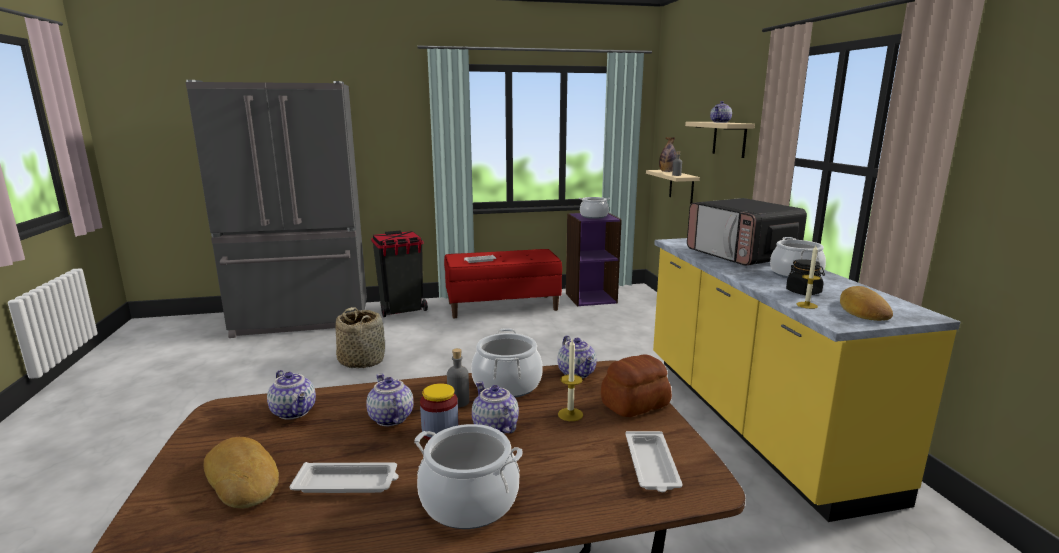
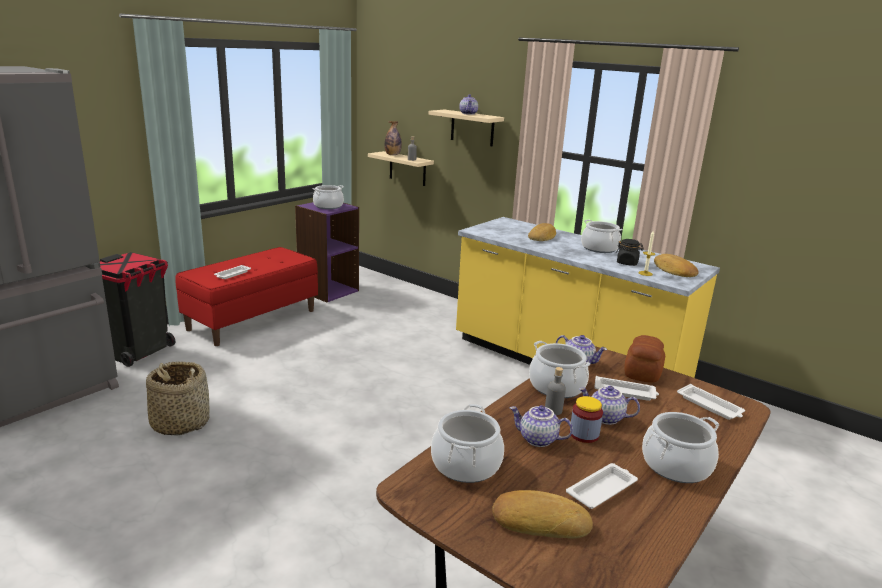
camera: 40 degrees left, 5 degrees up
teapot [267,370,316,420] -> cooking pot [431,404,504,483]
candle [558,339,583,421] -> white tray [594,376,659,401]
microwave [687,198,807,266] -> bread [528,223,556,241]

